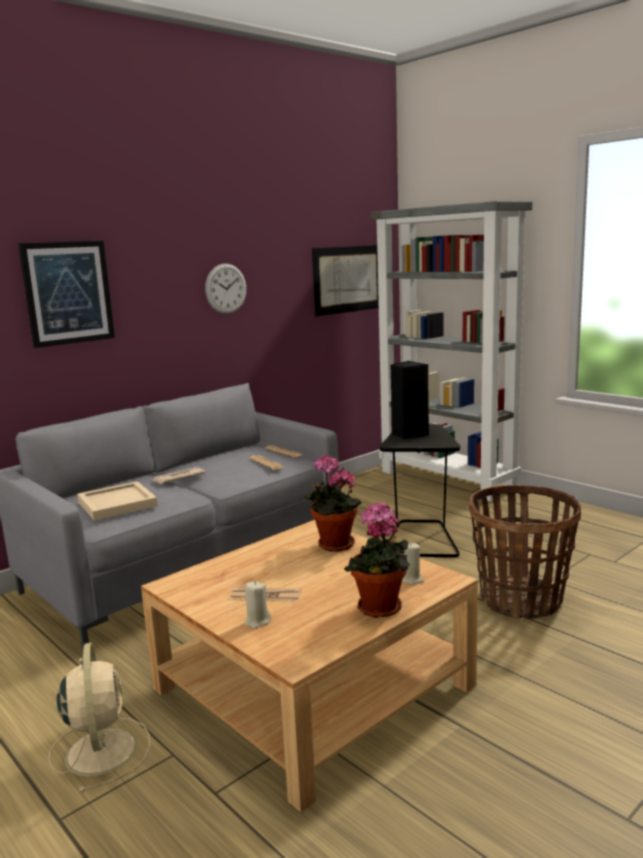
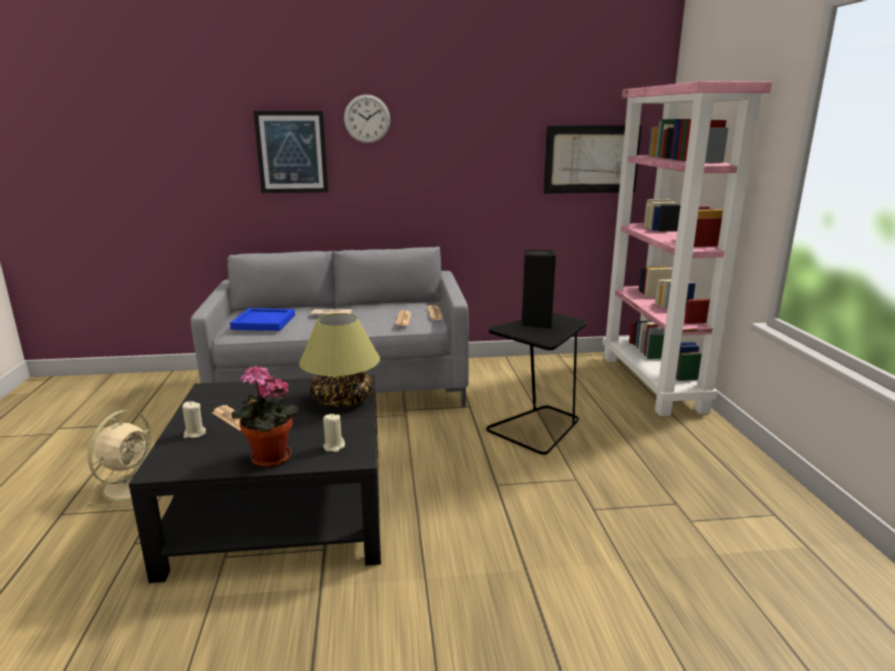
camera: 35 degrees right, 5 degrees up
beige tray [77,481,158,521] -> blue tray [230,308,295,331]
beige coffee table [141,520,478,812] -> black coffee table [129,375,381,583]
wall clock [205,263,246,314] -> wall clock moved to [344,94,390,143]
potted plant [305,455,362,552] -> table lamp [299,313,380,407]
grey bookcase [370,201,532,501] -> pink bookcase [602,81,772,416]
basket [469,485,581,620] -> none

